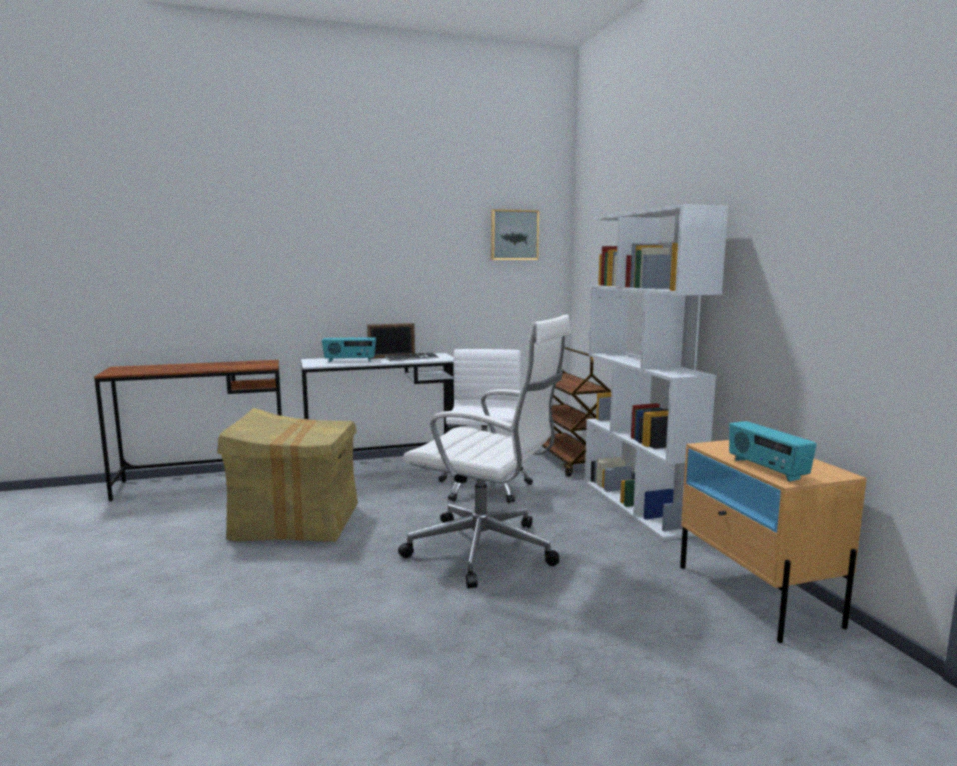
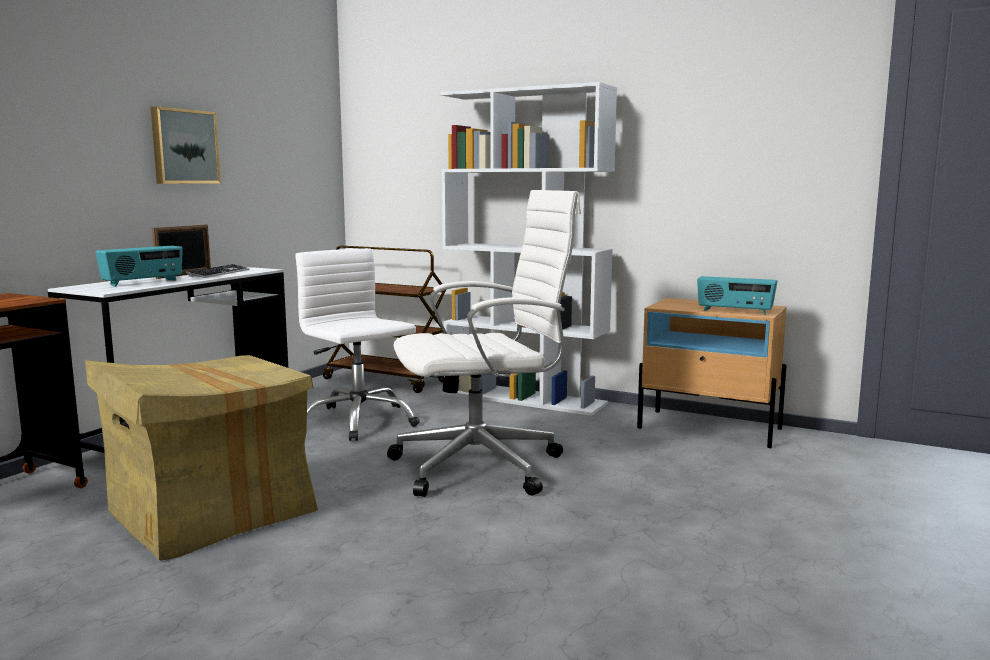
camera: 45 degrees left, 0 degrees up
picture [491,209,539,260] -> picture moved to [151,107,221,184]

